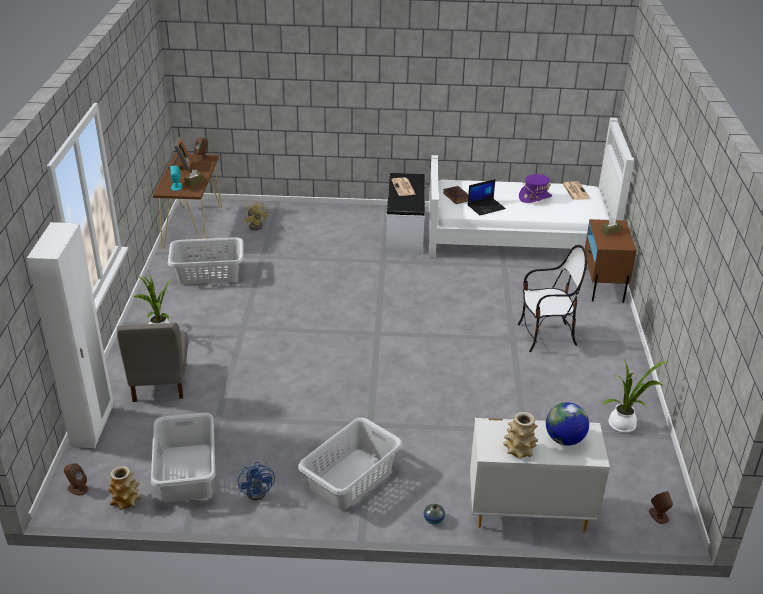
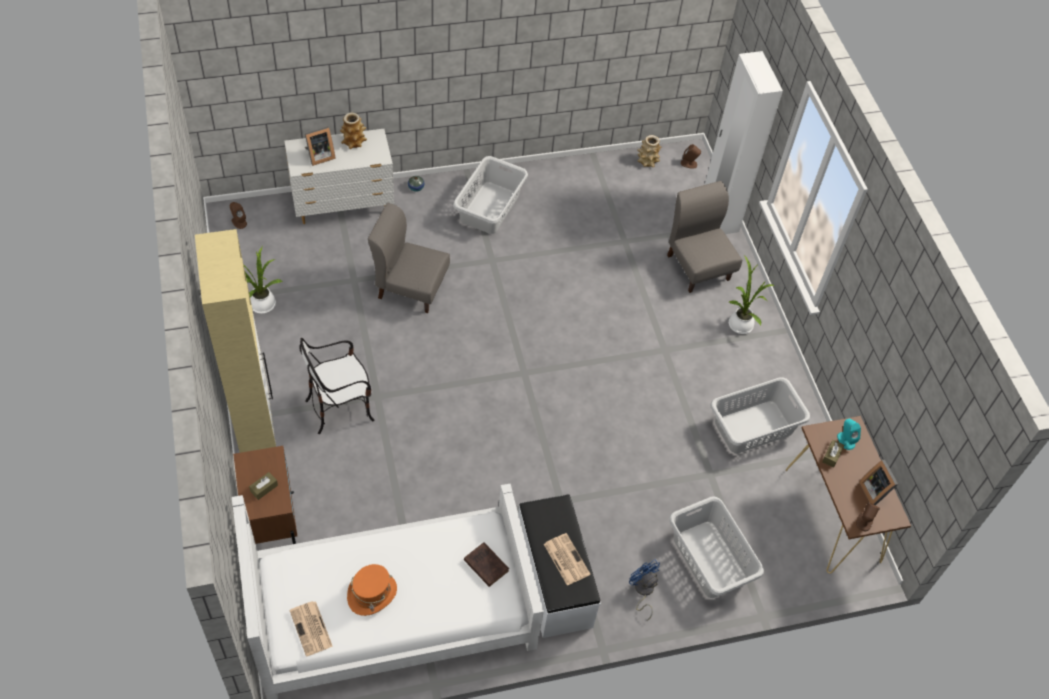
camera: 160 degrees right, 20 degrees up
grey laundry basket [151,412,215,502] -> grey laundry basket moved to [669,496,764,598]
blue fan [238,461,275,501] -> blue fan moved to [629,559,660,621]
yellow fan [245,201,268,231] -> none
laptop [467,179,506,215] -> none
purple hat [519,174,552,203] -> orange hat [347,564,397,616]
globe [546,402,589,446] -> picture frame [305,126,336,166]
none -> beige cabinet [195,229,276,453]
none -> grey chair [368,203,450,313]

